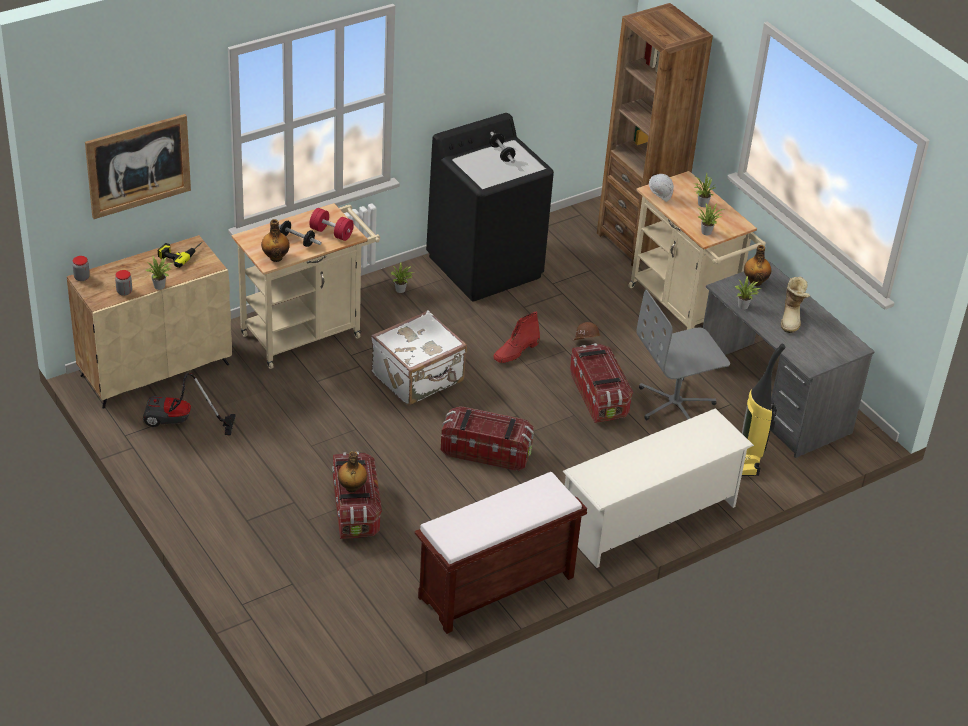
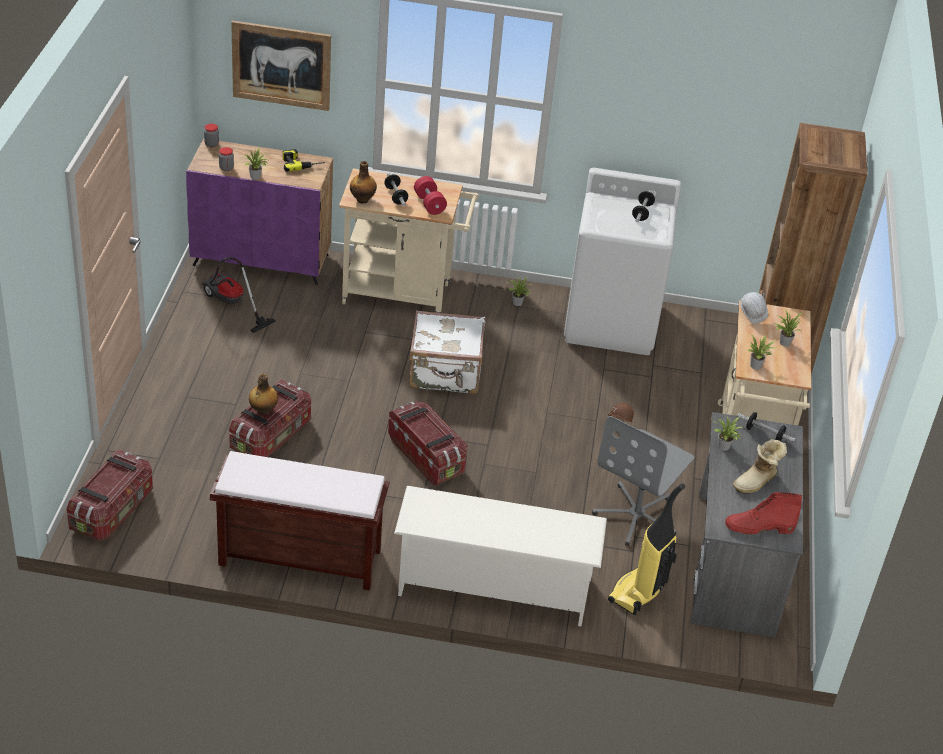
camera: 40 degrees right, 0 degrees up
beige cabinet [67,235,232,408] -> purple cabinet [186,138,333,285]
black washing machine [426,113,554,301] -> white washing machine [564,168,681,355]
red boot [493,312,540,363] -> red boot moved to [725,492,802,535]
storage box [570,343,633,423] -> storage box moved to [67,450,153,541]
grey office chair [637,290,730,420] -> grey office chair turned 75 degrees counterclockwise [592,416,694,546]
bottle [744,245,771,286] -> dumbbell [737,412,795,442]

